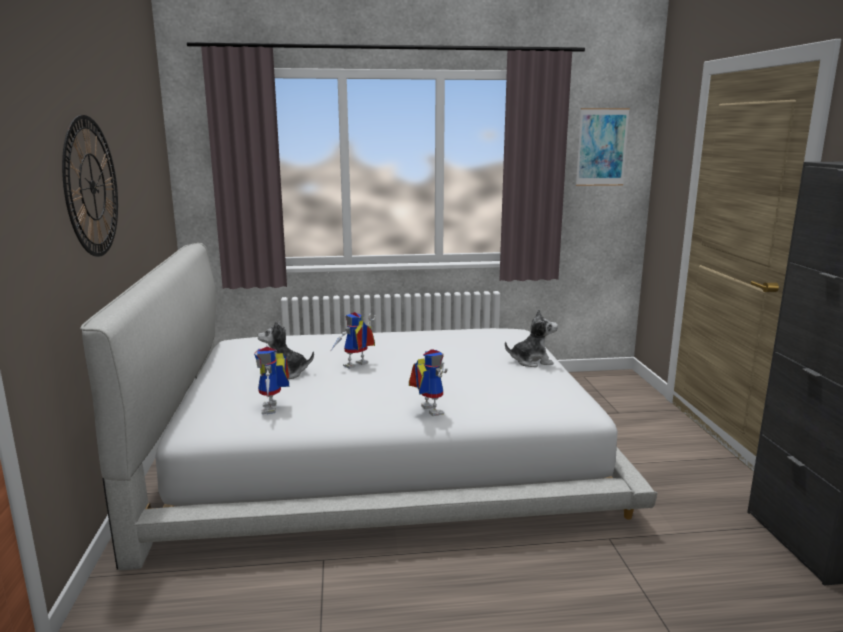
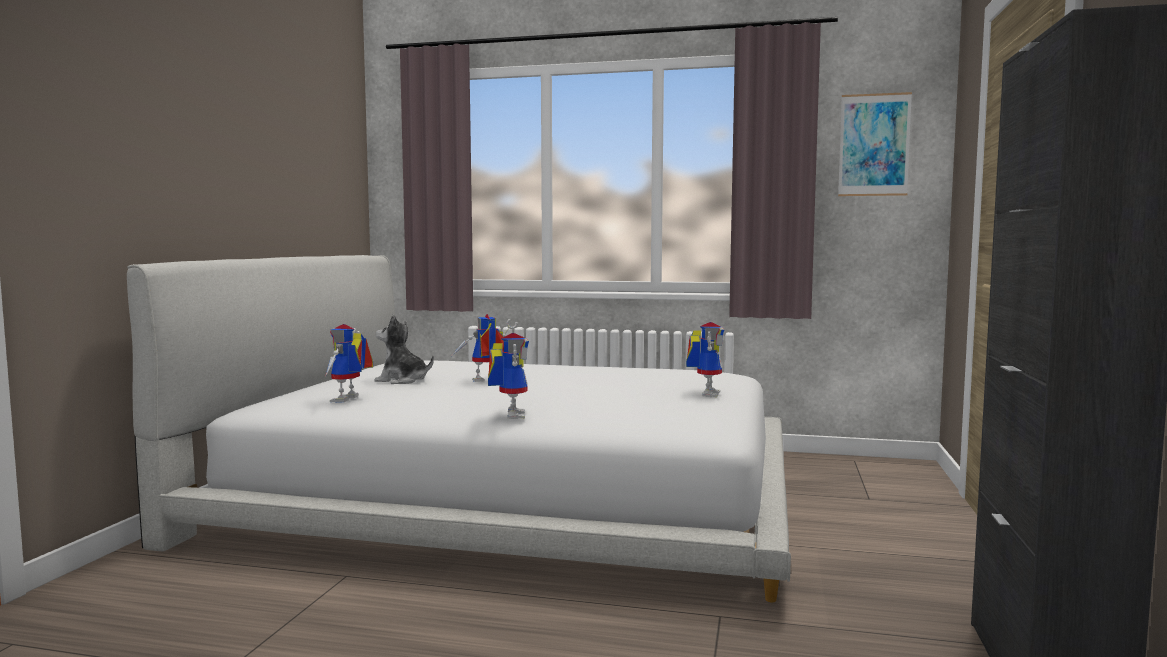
camera: 20 degrees right, 10 degrees down
wall clock [62,115,118,257] -> none
plush toy [505,309,558,367] -> toy robot [686,322,725,397]

